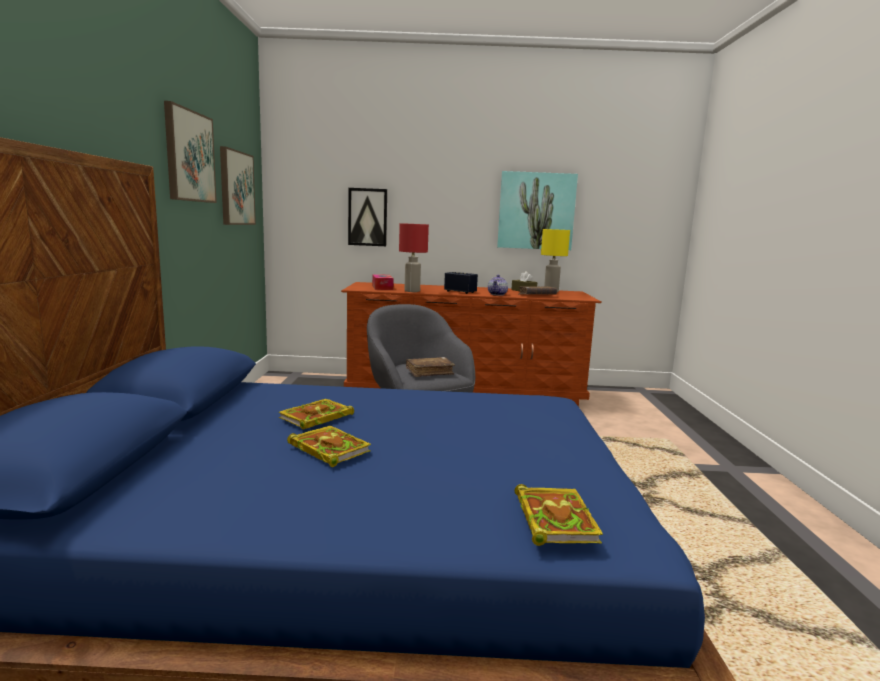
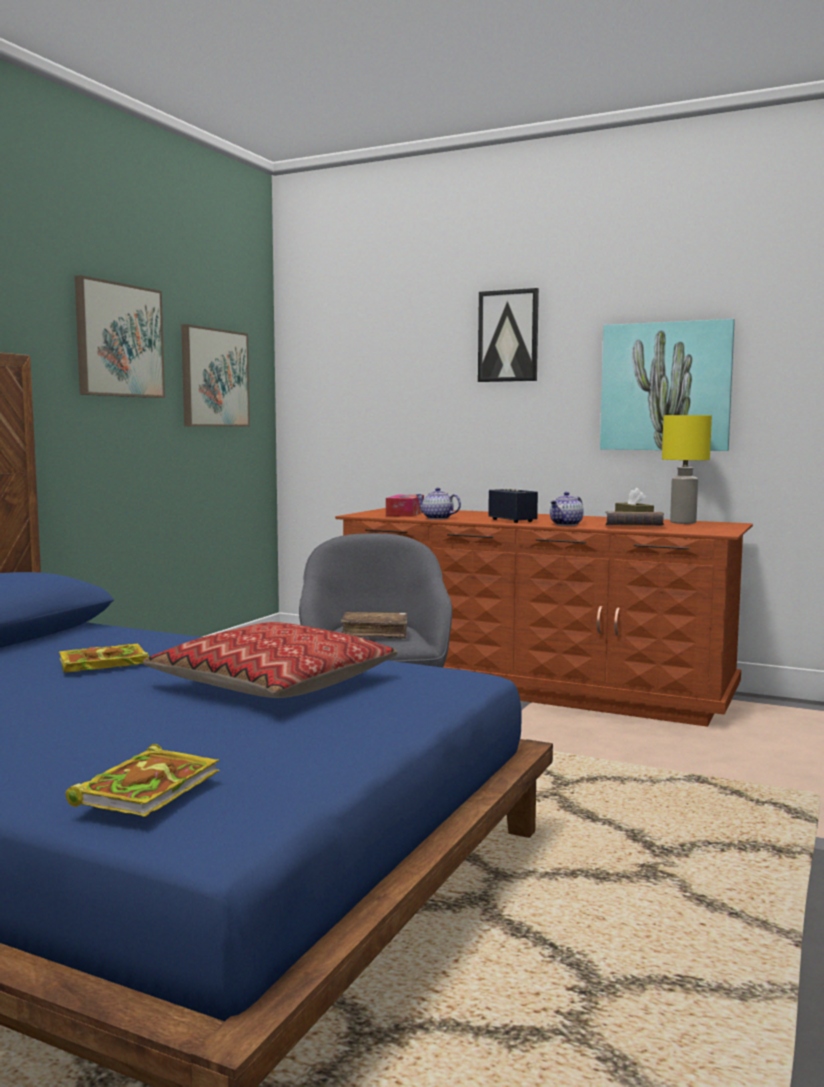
camera: 25 degrees right, 5 degrees down
book [287,425,371,467] -> none
picture [348,188,387,246] -> picture moved to [478,288,539,382]
red table lamp [399,223,429,292] -> teapot [416,488,461,520]
none -> pillow [143,622,397,698]

